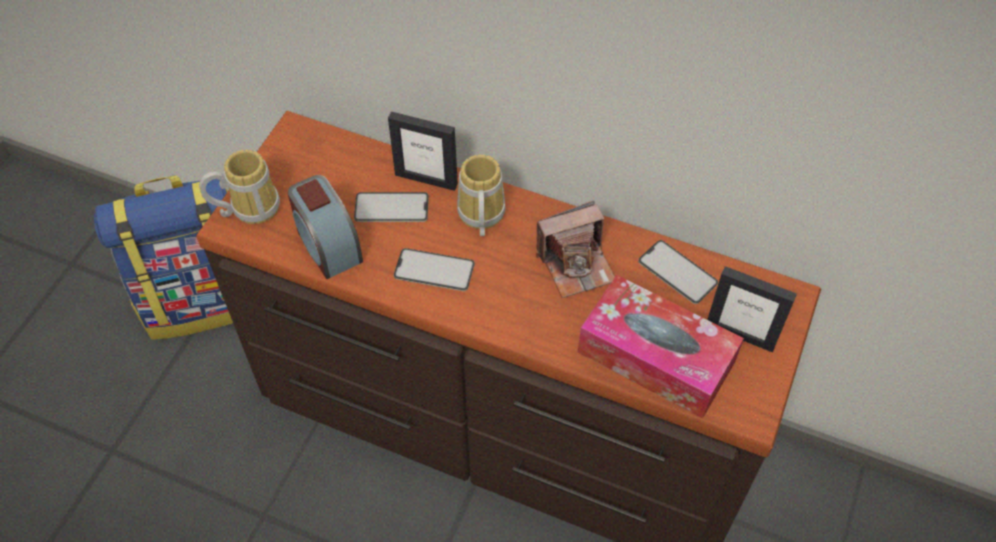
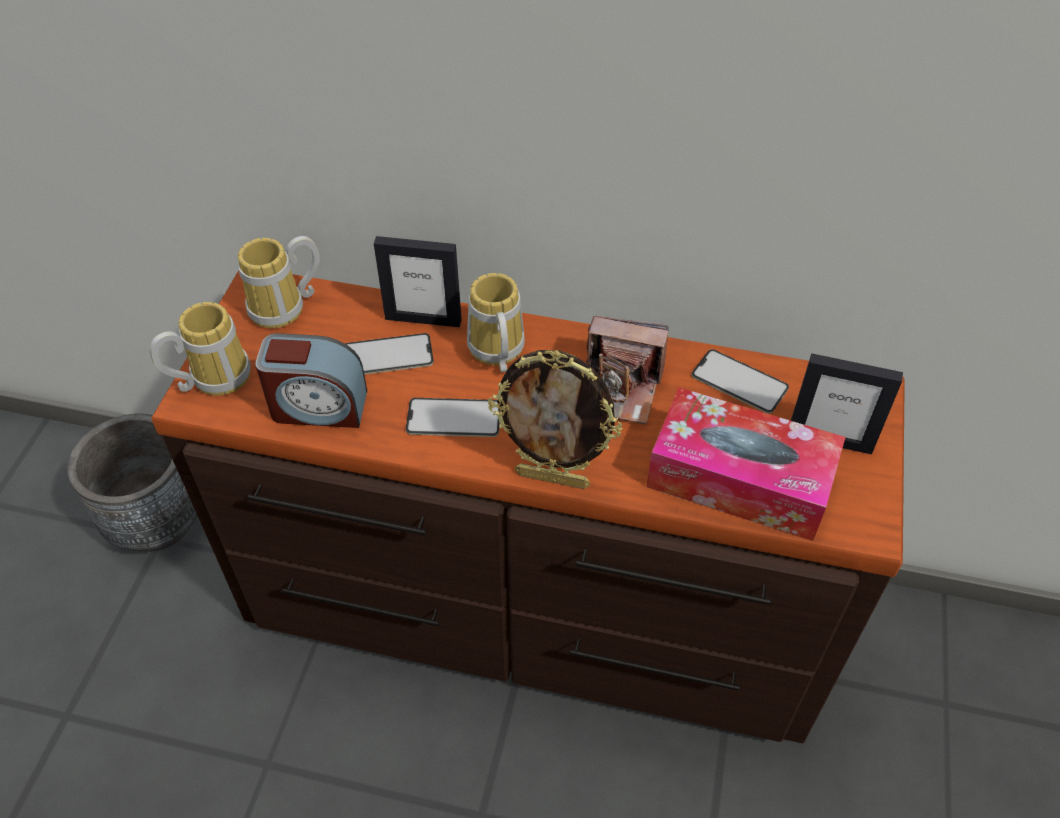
camera: 10 degrees left, 5 degrees down
backpack [94,175,233,340] -> grey planter [67,414,197,552]
alarm clock [288,175,363,279] -> alarm clock turned 45 degrees counterclockwise [255,333,367,428]
camera [536,201,615,298] -> camera turned 45 degrees clockwise [585,316,669,424]
none -> mug [238,236,320,328]
none -> picture frame [488,350,622,489]

